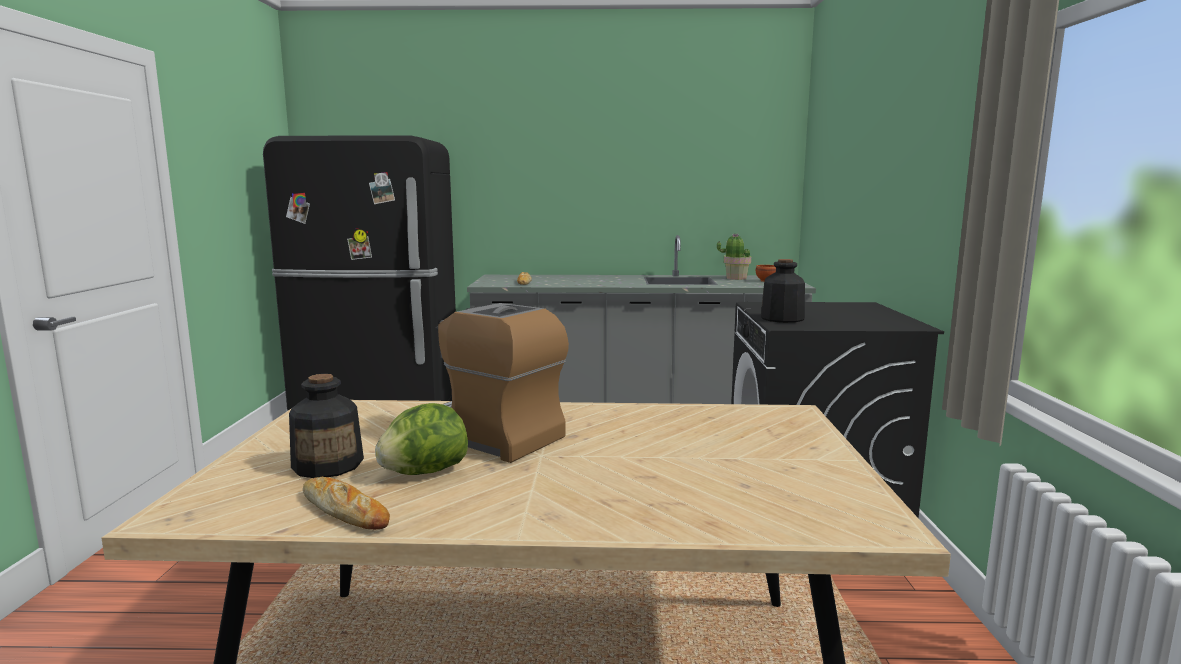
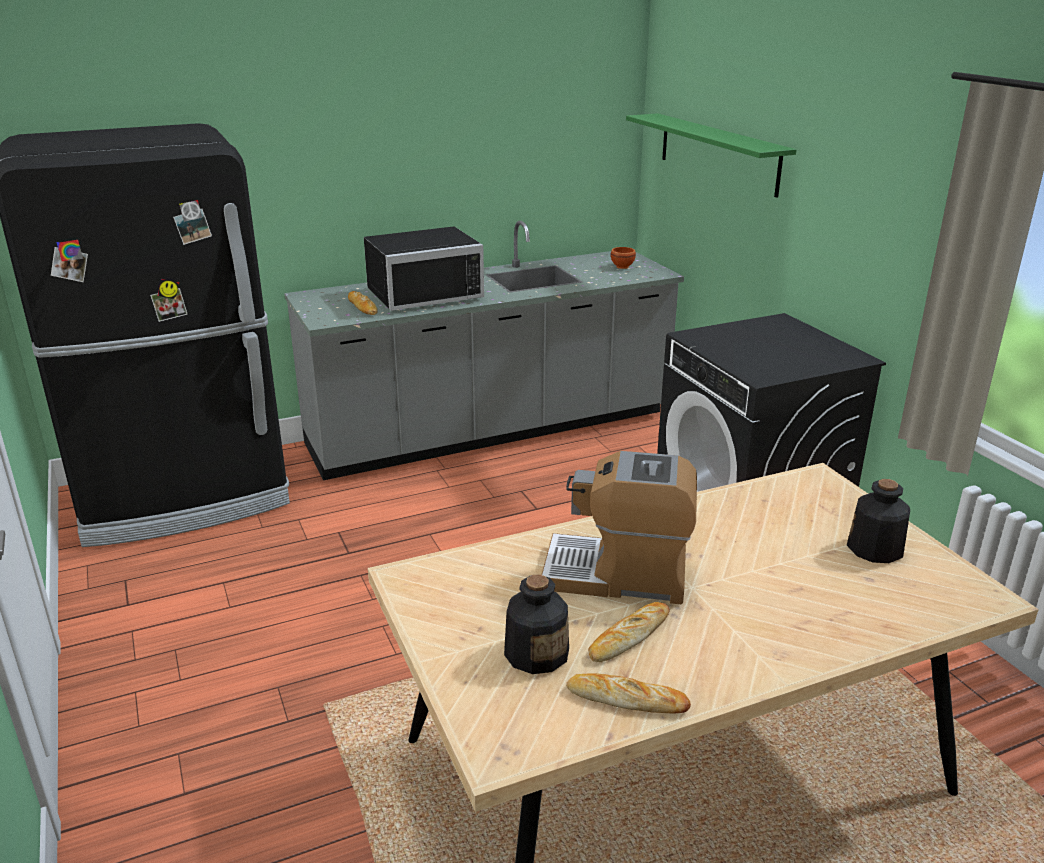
camera: 25 degrees left, 15 degrees up
lettuce [375,403,468,475] -> bread [588,602,670,662]
potted plant [717,233,751,280] -> none
bottle [761,259,805,323] -> bottle moved to [847,479,910,563]
none -> black microwave [364,226,484,311]
none -> green shelf [626,113,797,198]

